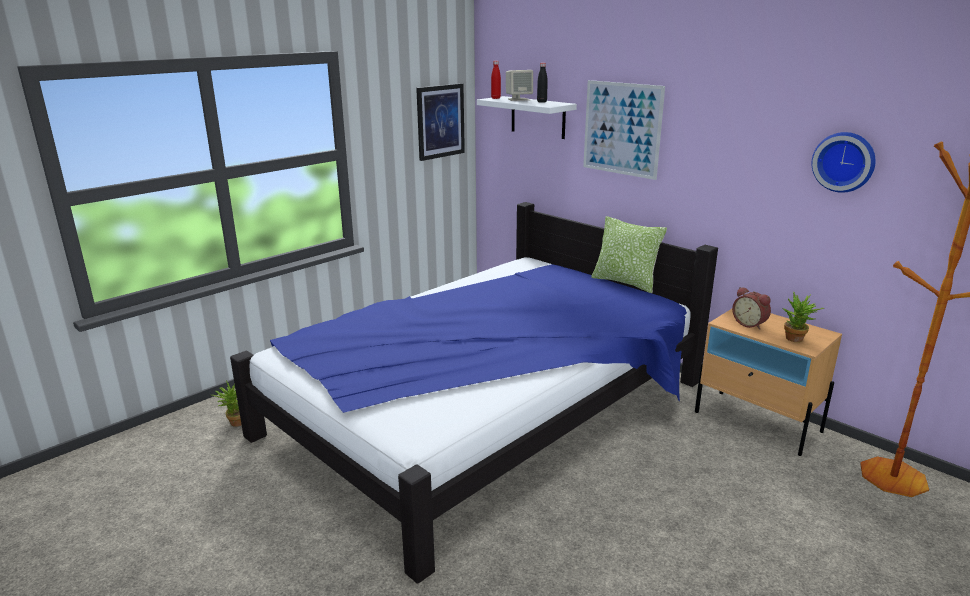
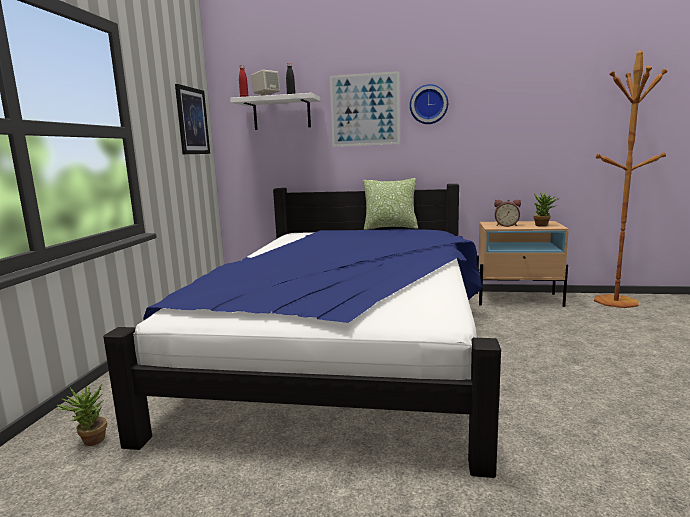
camera: 35 degrees left, 10 degrees down
wall clock [811,132,875,193] -> wall clock moved to [410,84,448,124]

